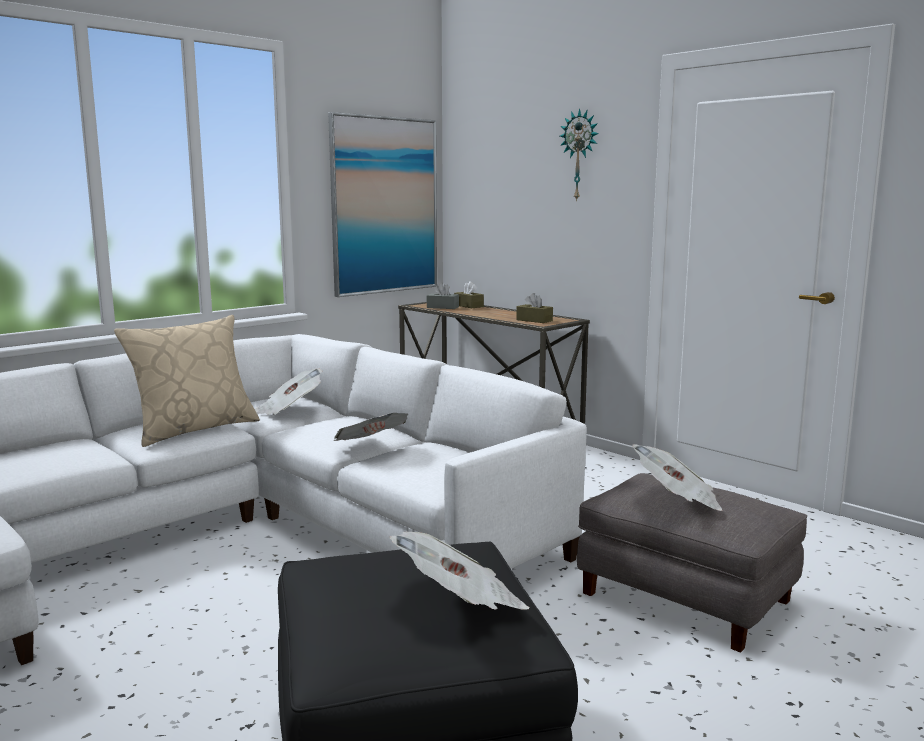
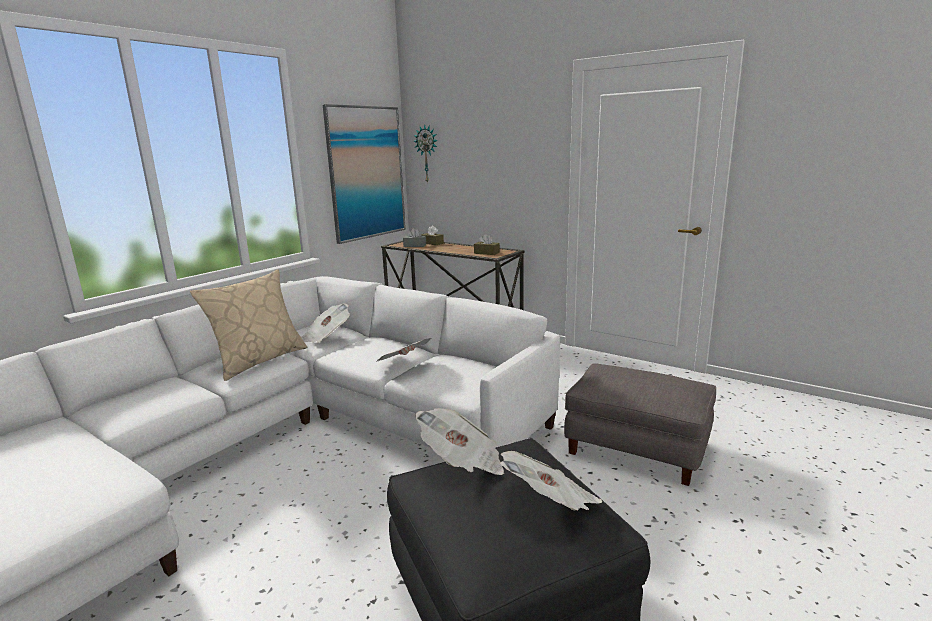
camera: 10 degrees left, 5 degrees up
wall clock [560,108,599,202] -> wall clock moved to [413,124,438,184]
newspaper [632,444,723,511] -> newspaper moved to [415,408,504,475]

